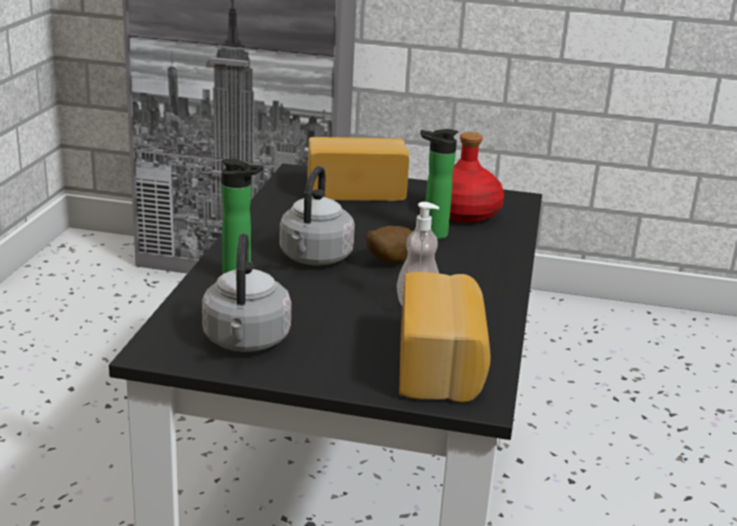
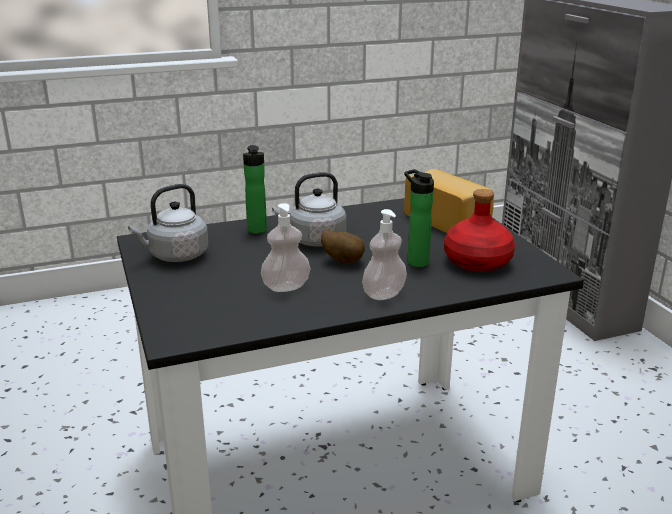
camera: 60 degrees right, 0 degrees up
bread [399,272,490,403] -> none
none -> soap dispenser [362,209,407,300]

